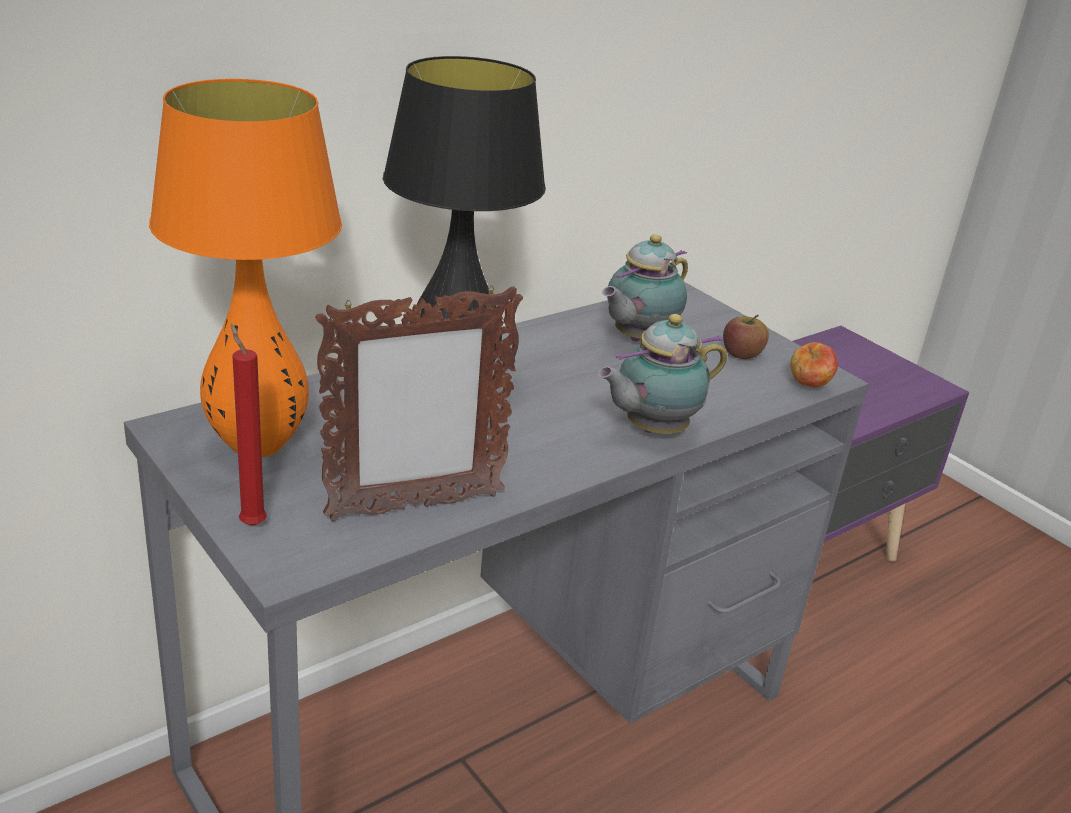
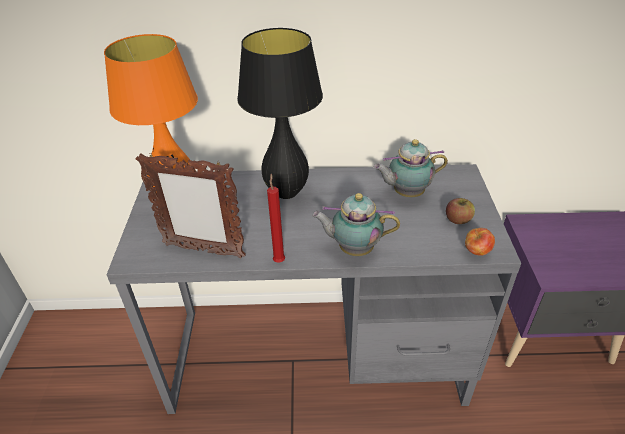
camera: 40 degrees right, 10 degrees up
red candle [231,324,267,526] -> red candle moved to [267,174,285,263]

